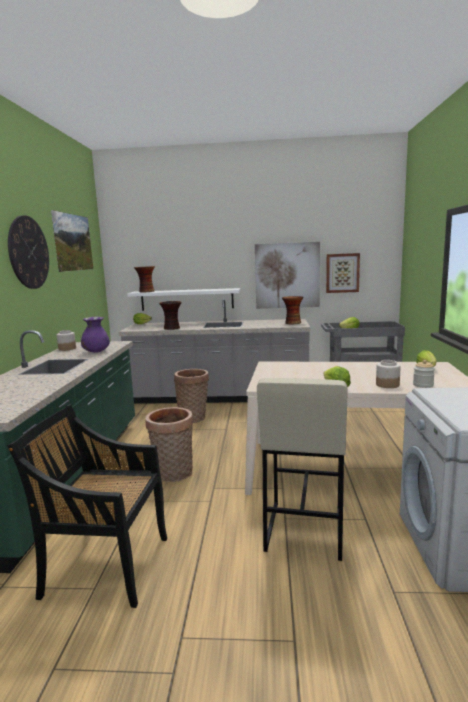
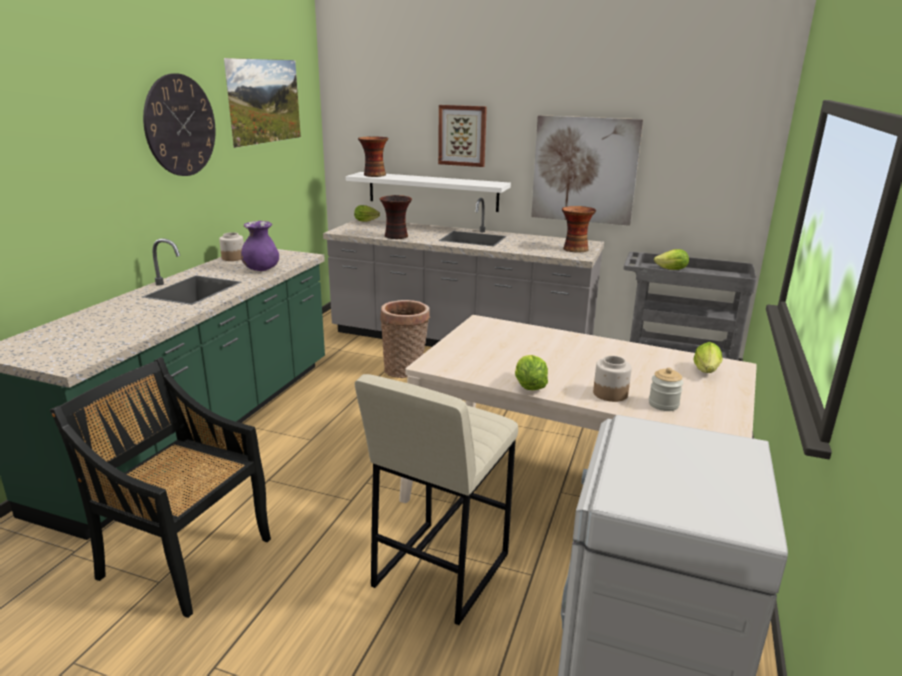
camera: 15 degrees right, 10 degrees up
basket [145,407,193,482] -> none
picture [326,253,360,293] -> picture moved to [438,105,487,167]

